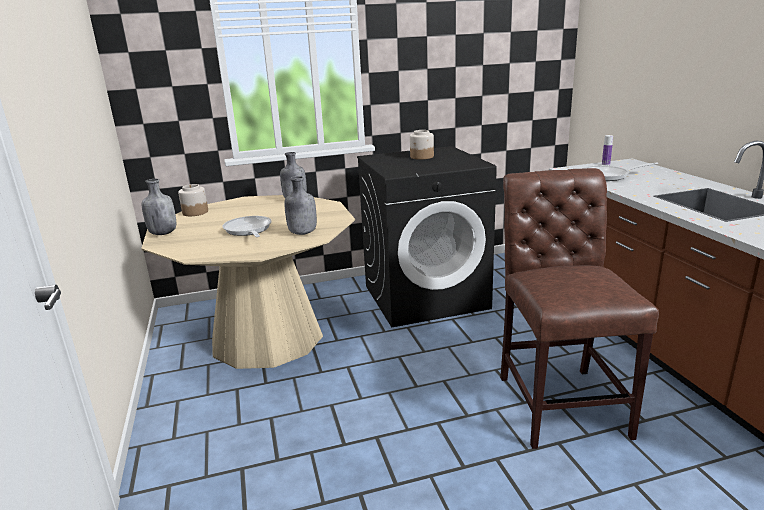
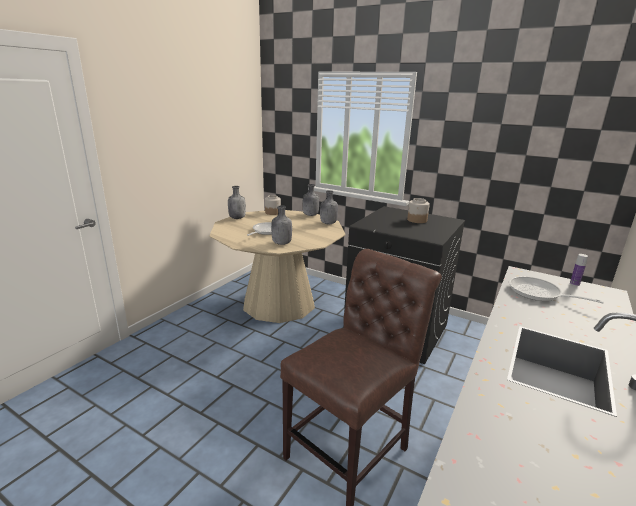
camera: 45 degrees right, 0 degrees up
none -> grey bottle [303,184,319,216]

